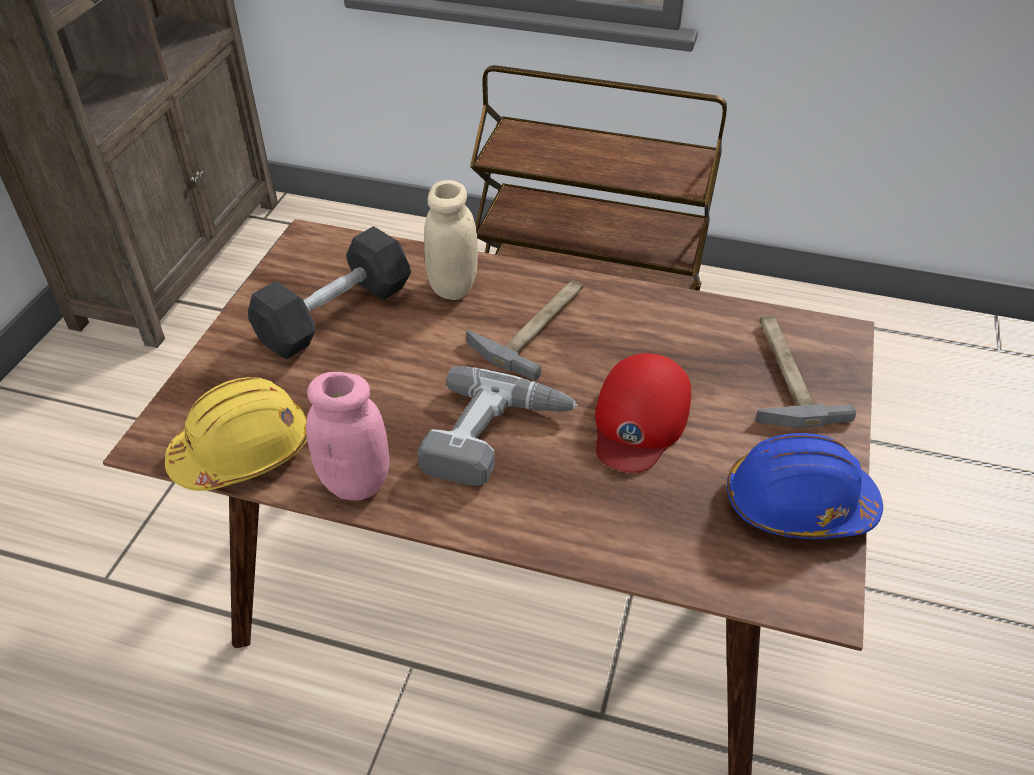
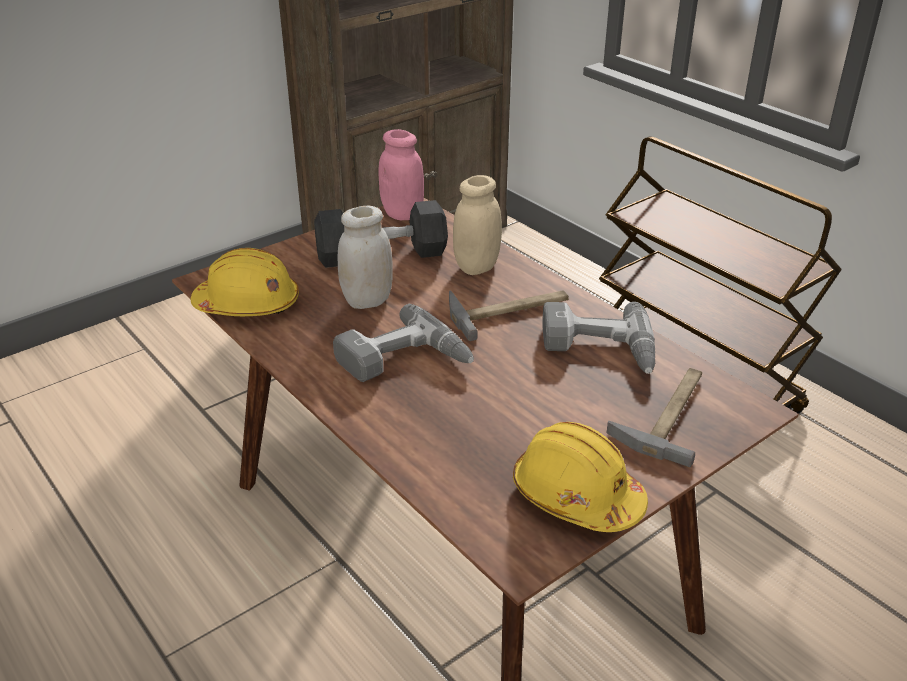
camera: 35 degrees right, 10 degrees down
pink jar [306,372,389,500] -> pink jar moved to [378,129,424,220]
red cap [595,353,691,473] -> none
blue hard hat [727,433,883,539] -> yellow hard hat [513,422,648,532]
none -> white jar [338,206,392,309]
none -> power drill [542,302,655,374]

